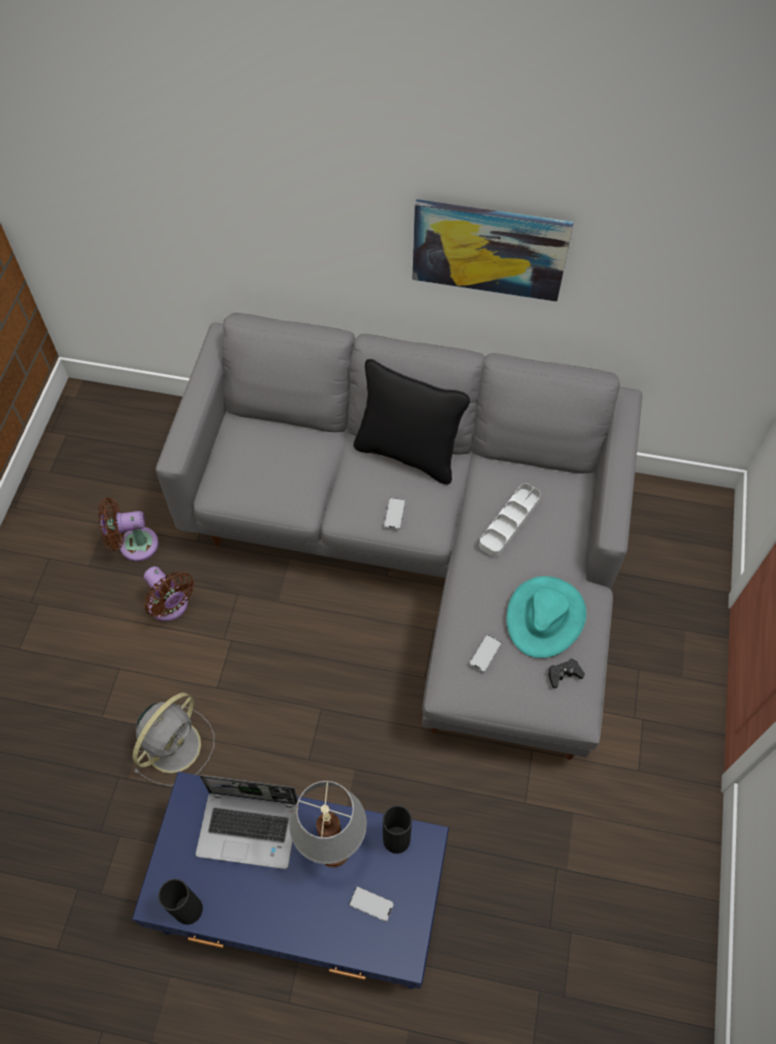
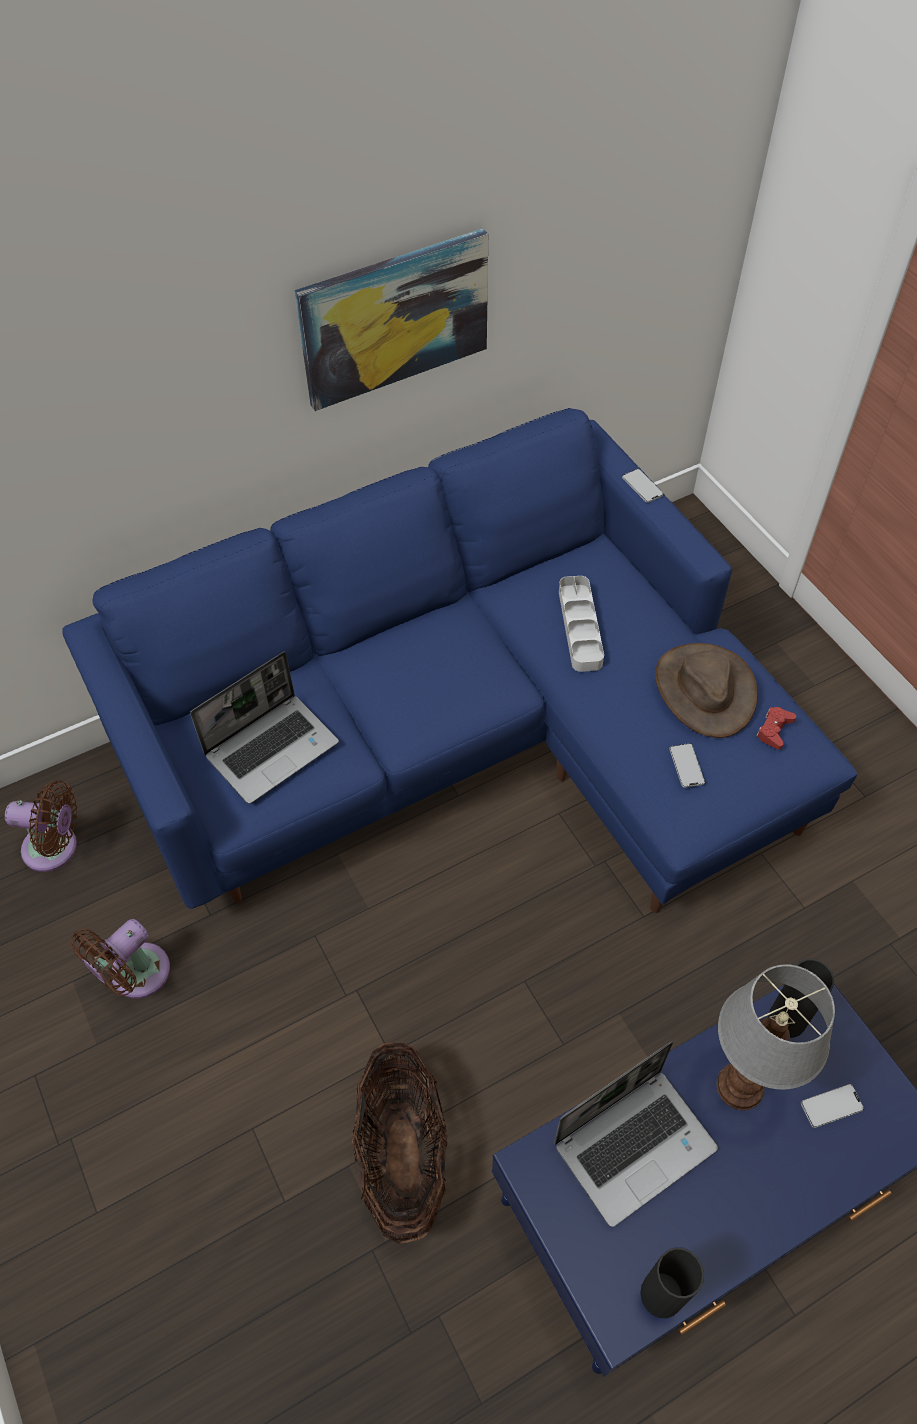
camera: 40 degrees left, 5 degrees down
grey fan [133,693,215,786] -> basket [352,1042,448,1244]
brown fan [144,566,194,621] -> brown fan moved to [5,780,77,872]
grey sofa [156,313,642,760] -> blue sofa [62,408,857,913]
black pillow [354,359,470,485] -> none
phone [384,498,405,529] -> phone moved to [622,469,663,503]
turquoise hat [507,576,587,658] -> brown hat [655,643,758,738]
black game controller [548,658,585,688] -> red game controller [756,707,796,750]
none -> laptop [190,651,339,804]

